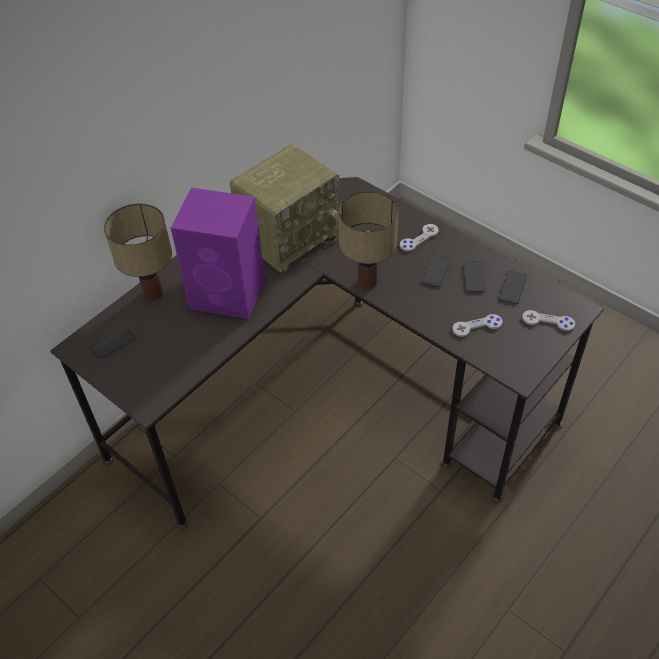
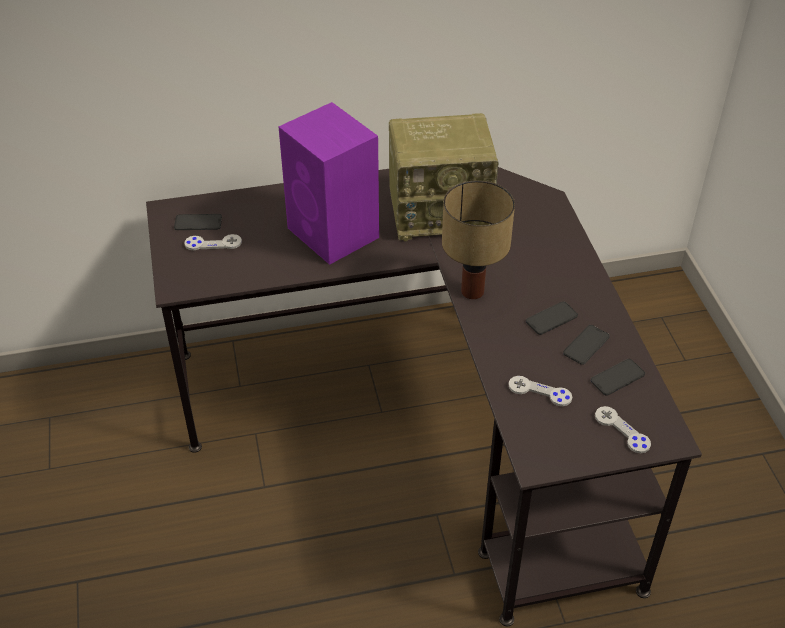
camera: 35 degrees right, 5 degrees down
table lamp [104,203,172,301] -> none
grey game controller [400,224,439,251] -> grey game controller moved to [185,234,242,250]

